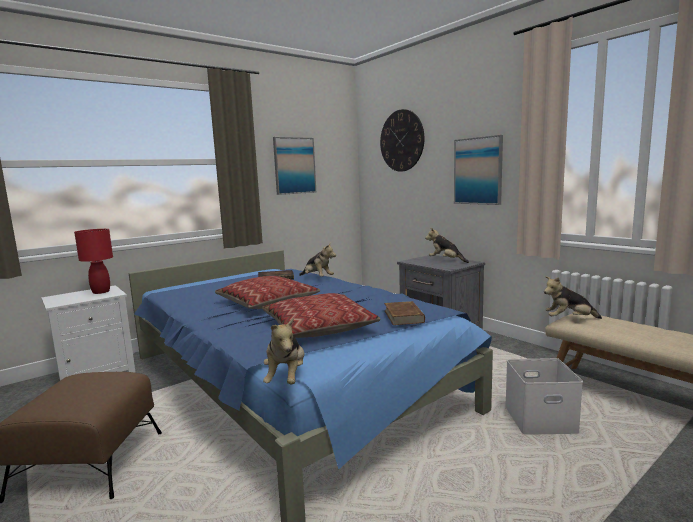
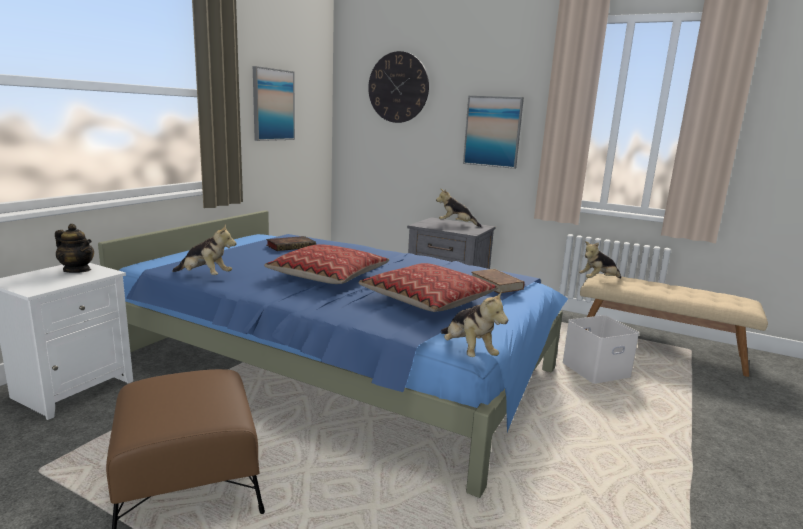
camera: 25 degrees left, 5 degrees up
red table lamp [74,229,113,294] -> teapot [55,224,94,273]
plush toy [299,244,336,277] -> plush toy moved to [172,224,236,275]

